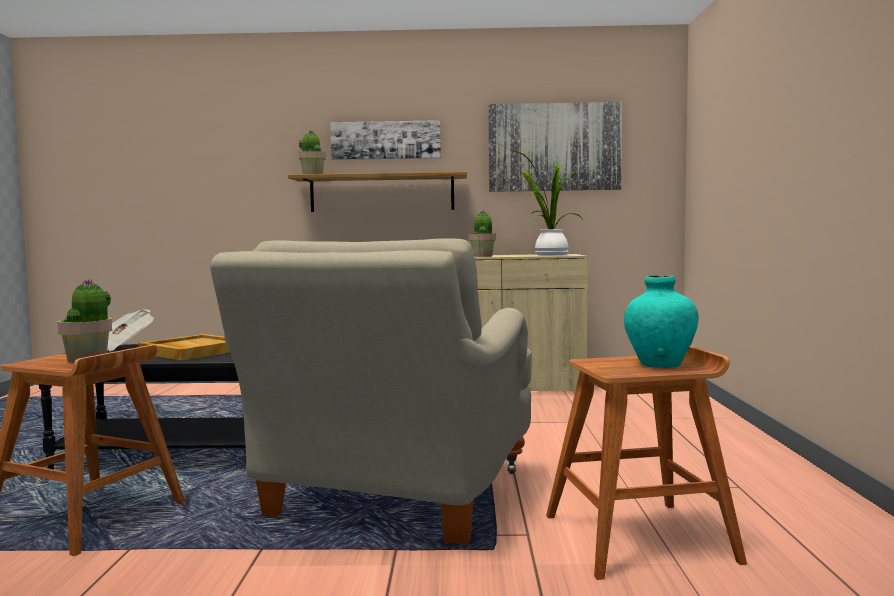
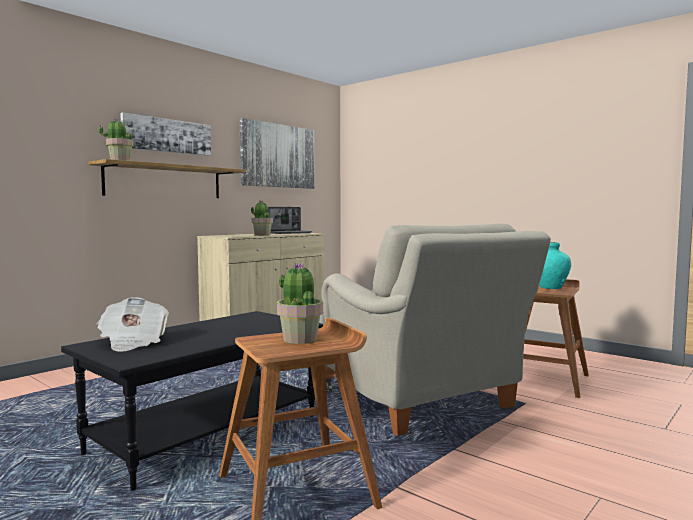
camera: 50 degrees left, 0 degrees up
beige tray [139,334,230,361] -> none
potted plant [513,151,583,255] -> laptop [268,207,313,234]

